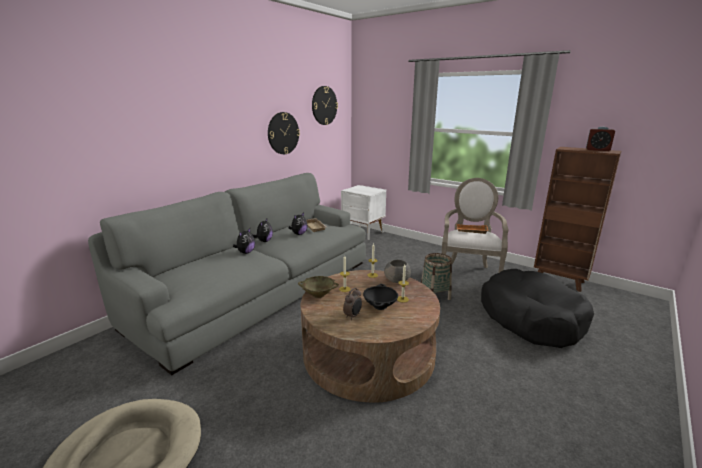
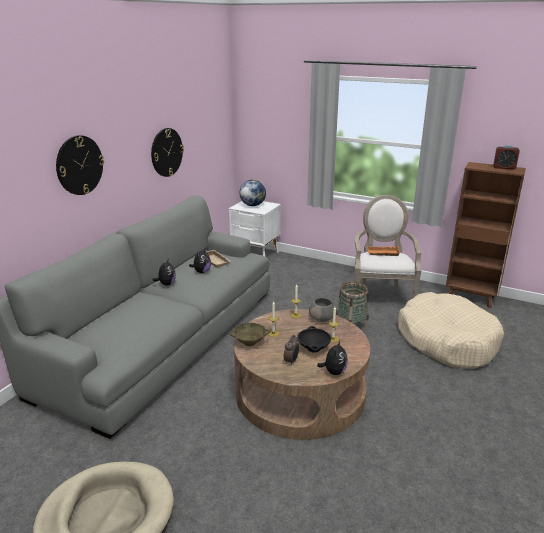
camera: 10 degrees left, 5 degrees up
plush toy [233,228,255,254] -> plush toy moved to [317,341,348,375]
wall clock [312,86,338,125] -> wall clock moved to [56,135,104,195]
black dog bed [481,269,594,348] -> beige dog bed [398,292,504,368]
none -> globe [240,180,266,206]

